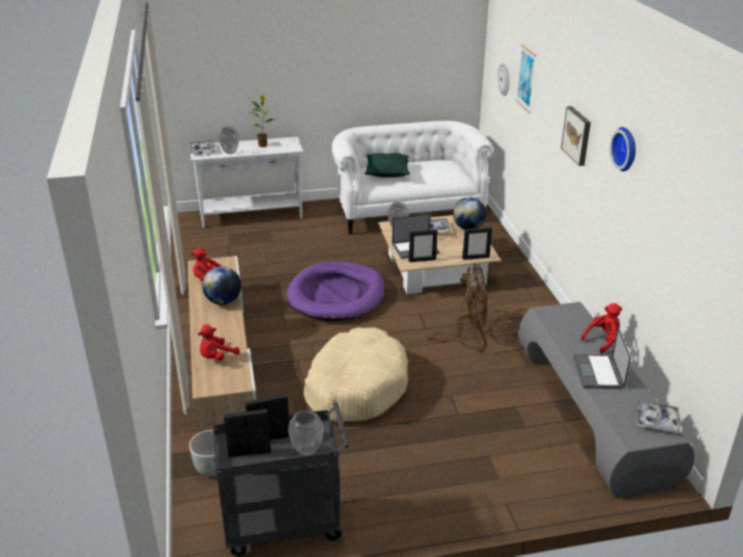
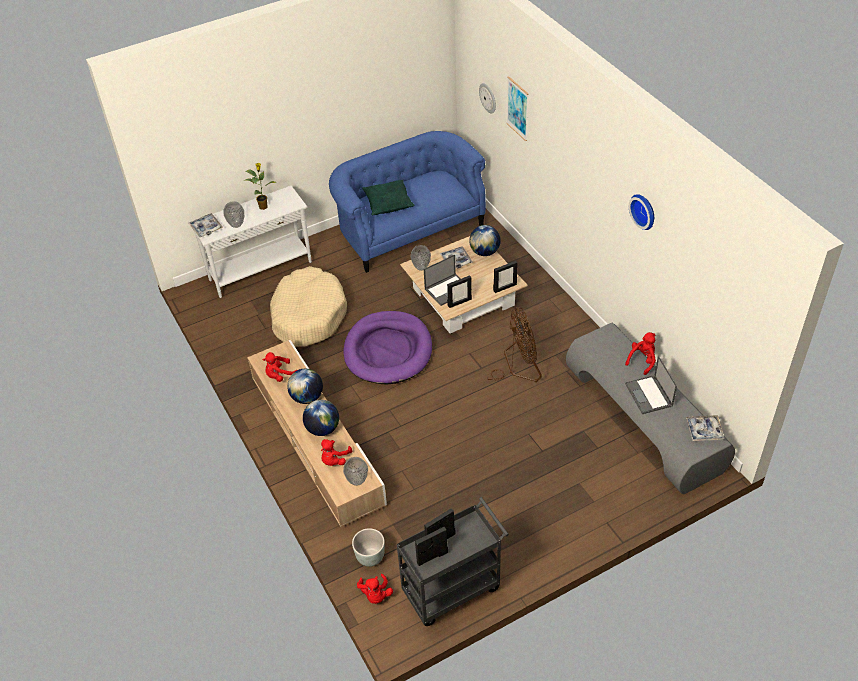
camera: 15 degrees left, 15 degrees up
vase [288,410,324,455] -> vase moved to [343,457,368,486]
beige dog bed [303,327,408,422] -> beige dog bed moved to [270,266,347,347]
white sofa [332,121,493,235] -> blue sofa [329,131,486,273]
picture [561,106,591,166] -> none
none -> globe [303,400,339,436]
none -> red plush toy [357,574,393,604]

